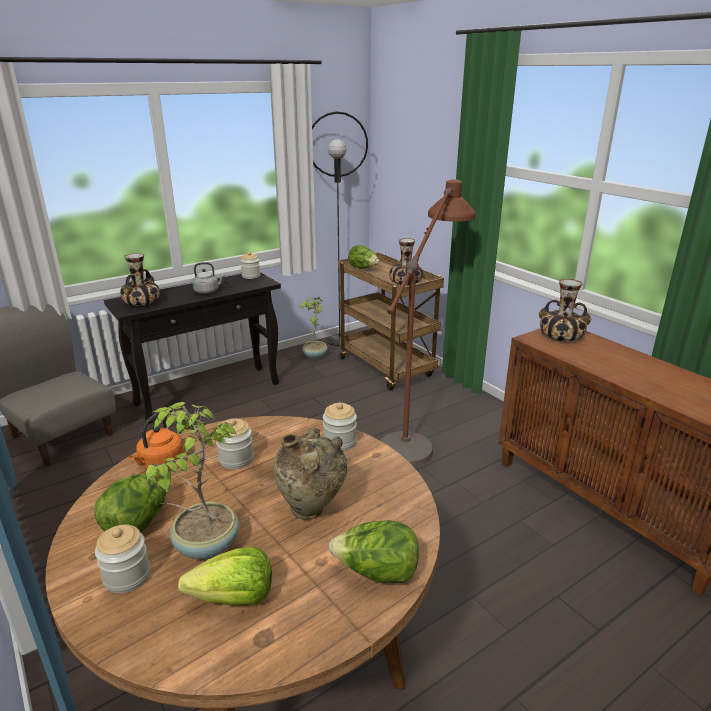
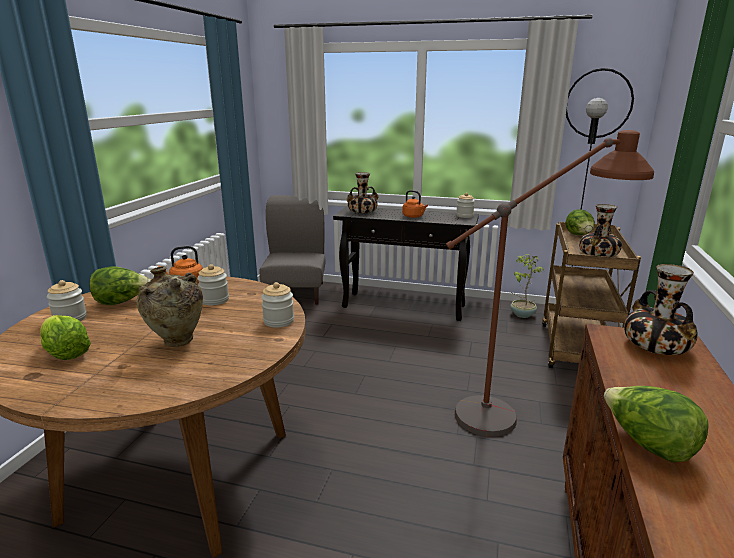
camera: 50 degrees right, 5 degrees down
potted plant [145,402,239,560] -> none
grey kettle [192,262,225,294] -> orange kettle [402,190,428,218]
lettuce [329,520,419,583] -> lettuce moved to [604,386,709,463]

